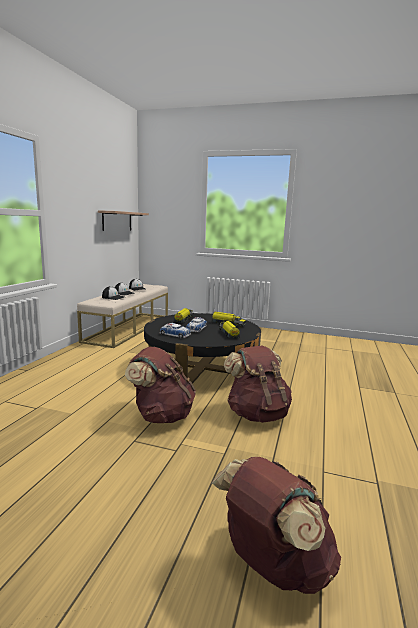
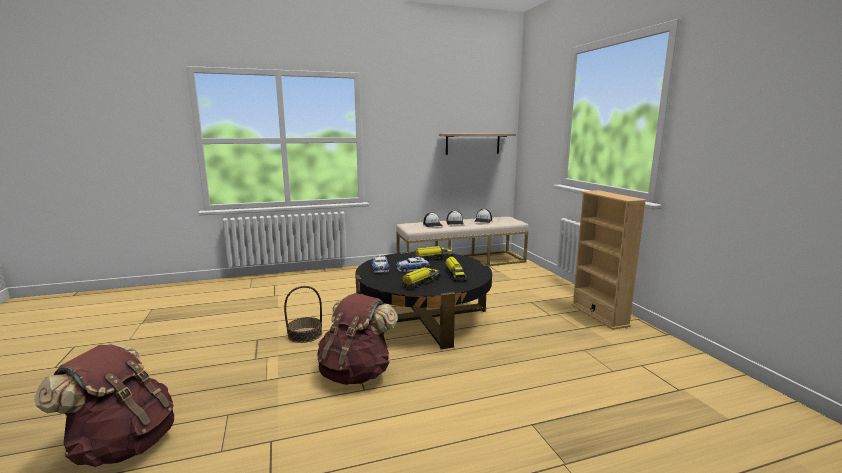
camera: 55 degrees right, 0 degrees up
brown backpack [125,347,196,423] -> basket [284,286,322,343]
none -> beige bookcase [571,190,647,330]

